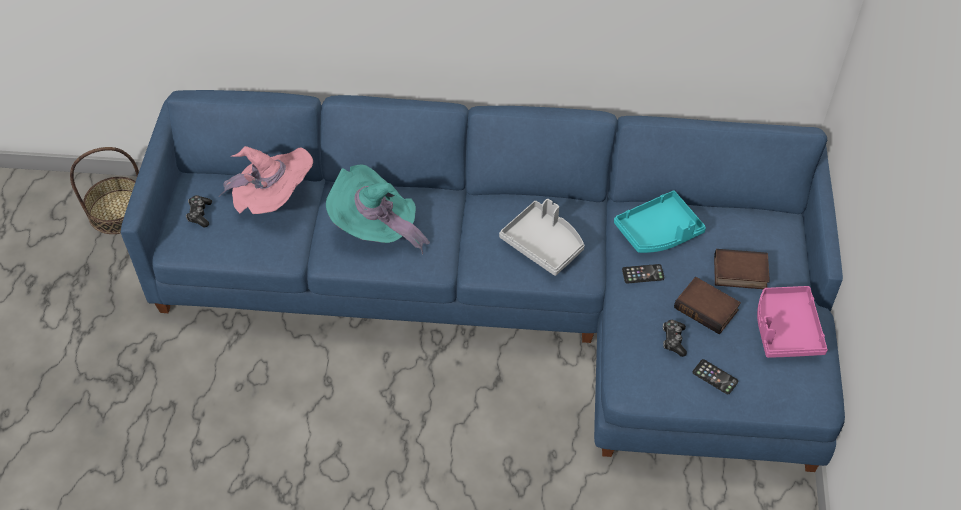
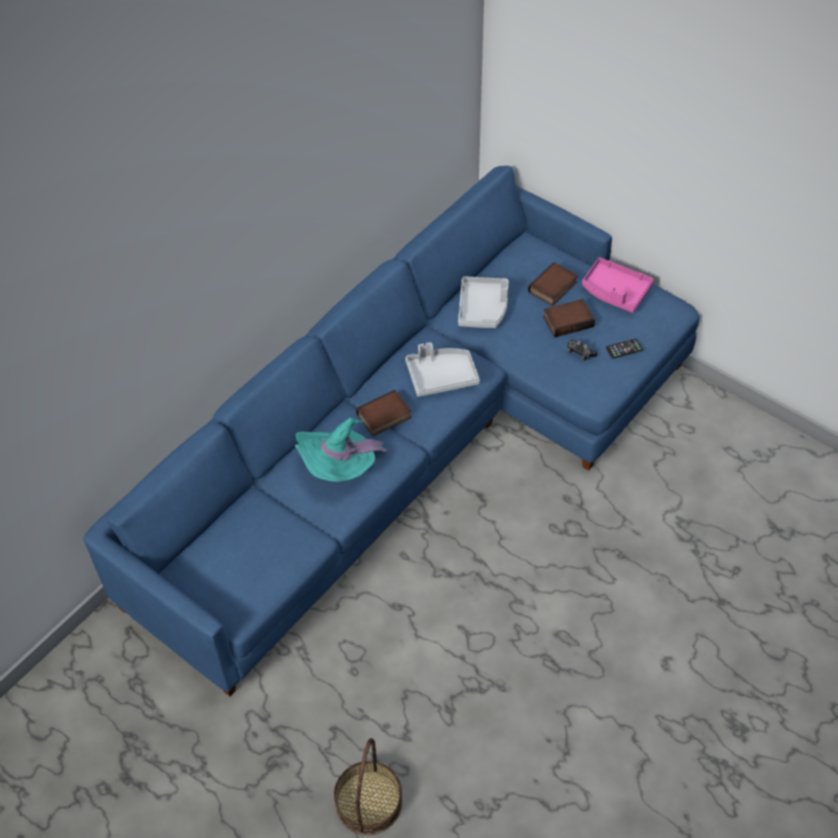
camera: 55 degrees left, 0 degrees up
basket [70,147,139,234] -> basket moved to [334,738,402,835]
game controller [186,195,212,227] -> none
pink hat [219,146,313,214] -> none
turquoise tray [614,191,706,253] -> grey tray [458,276,509,328]
phone [622,264,665,283] -> none
none -> book [356,390,411,436]

